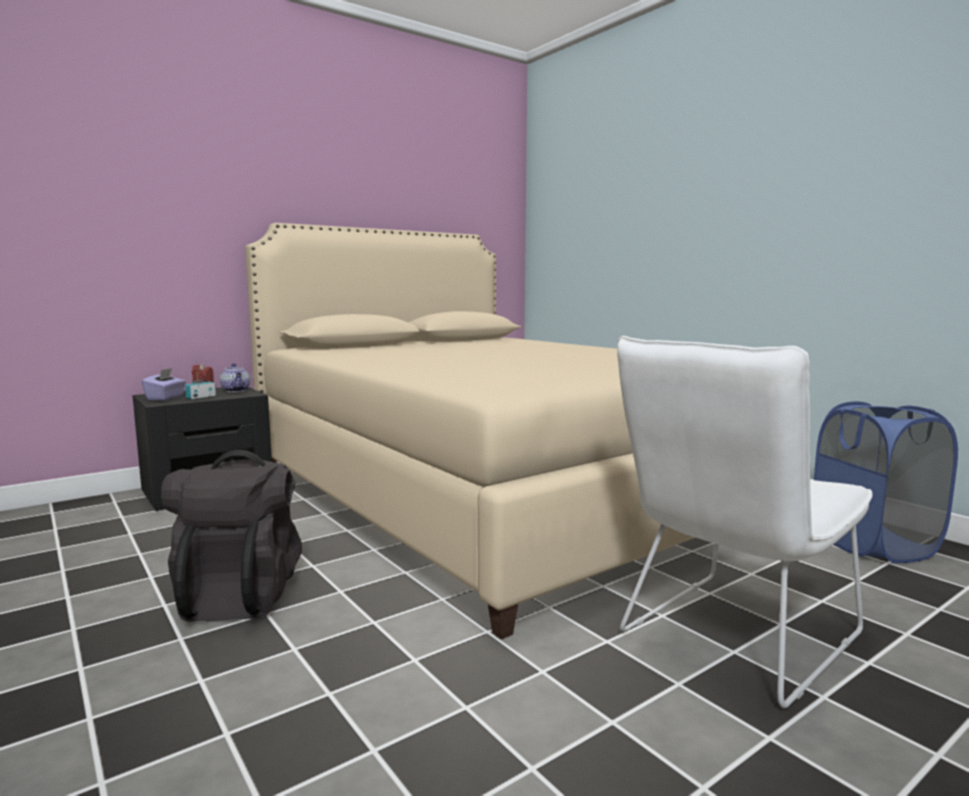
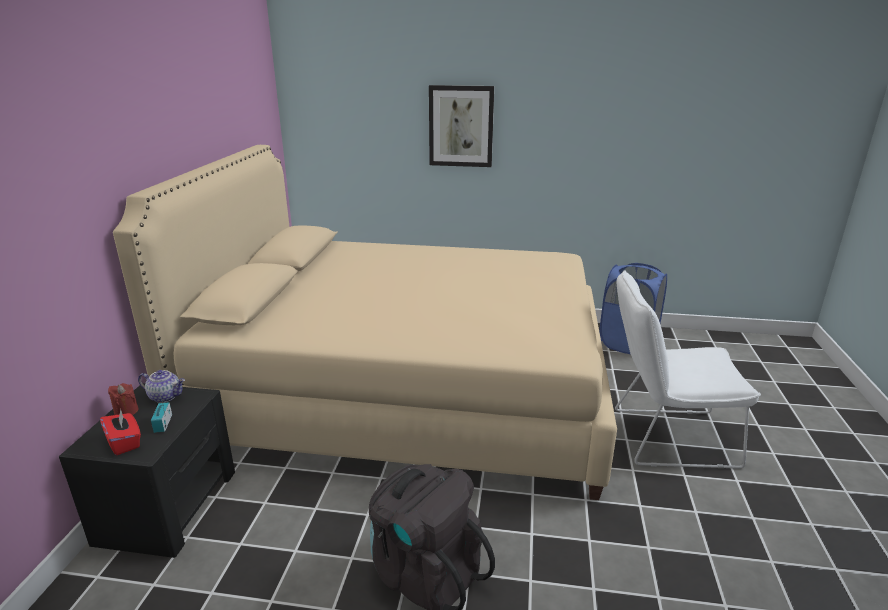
camera: 45 degrees left, 15 degrees up
purple tissue box [141,368,186,400] -> red tissue box [100,409,141,455]
white chair [617,336,873,708] -> white chair turned 90 degrees clockwise [615,270,761,469]
none -> picture [429,85,494,167]

